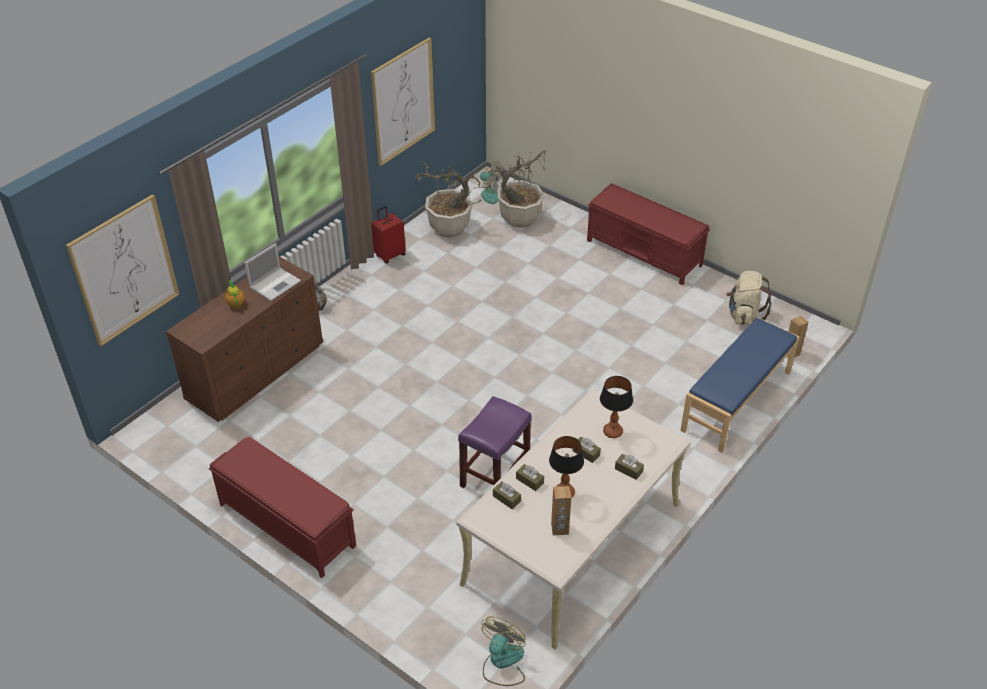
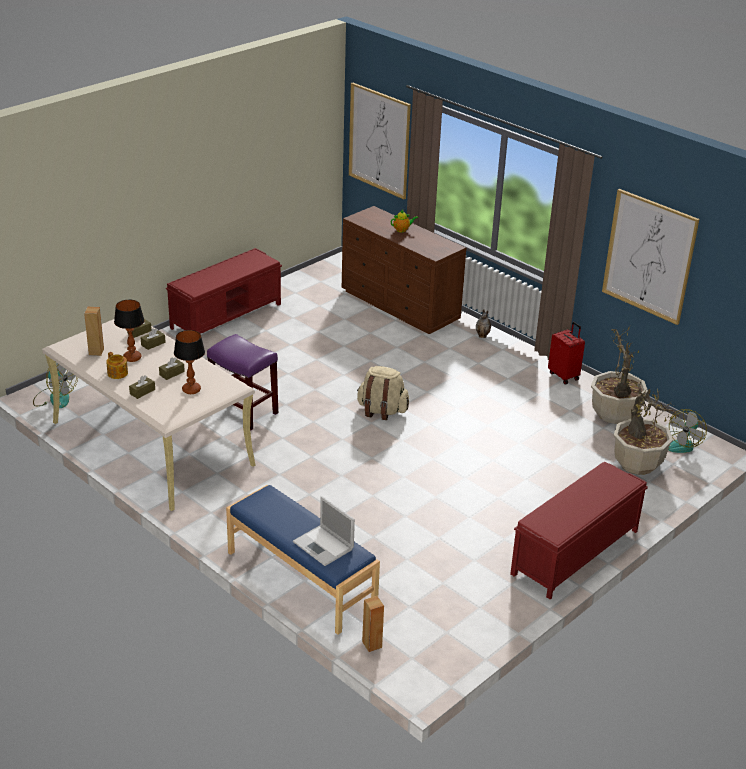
camera: 95 degrees right, 10 degrees down
laptop [245,243,301,301] -> laptop moved to [293,496,355,566]
beige backpack [726,271,772,325] -> beige backpack moved to [357,366,409,420]
none -> teapot [106,352,128,379]

